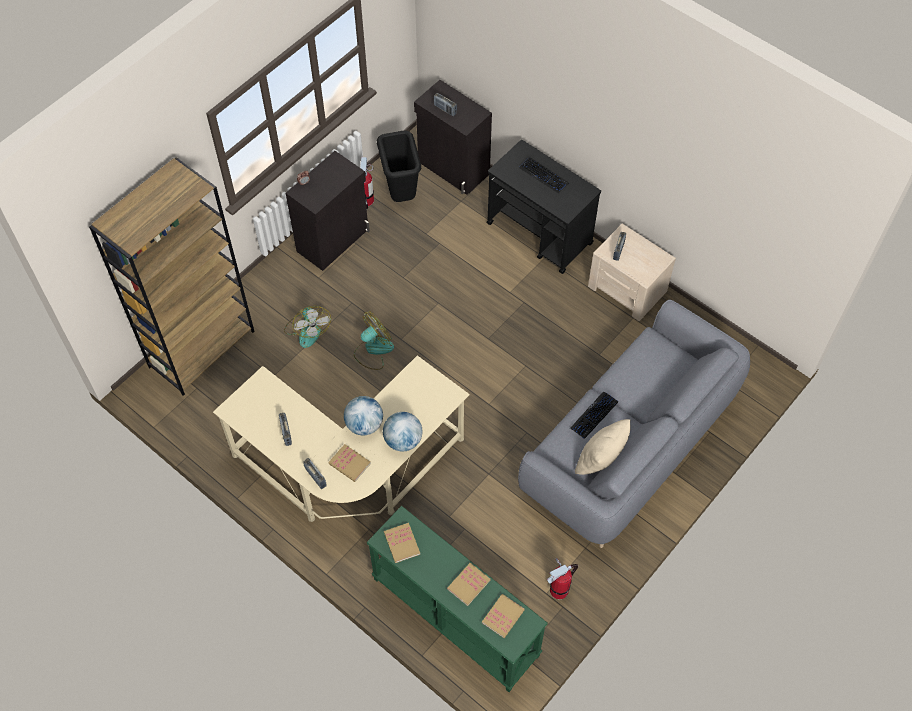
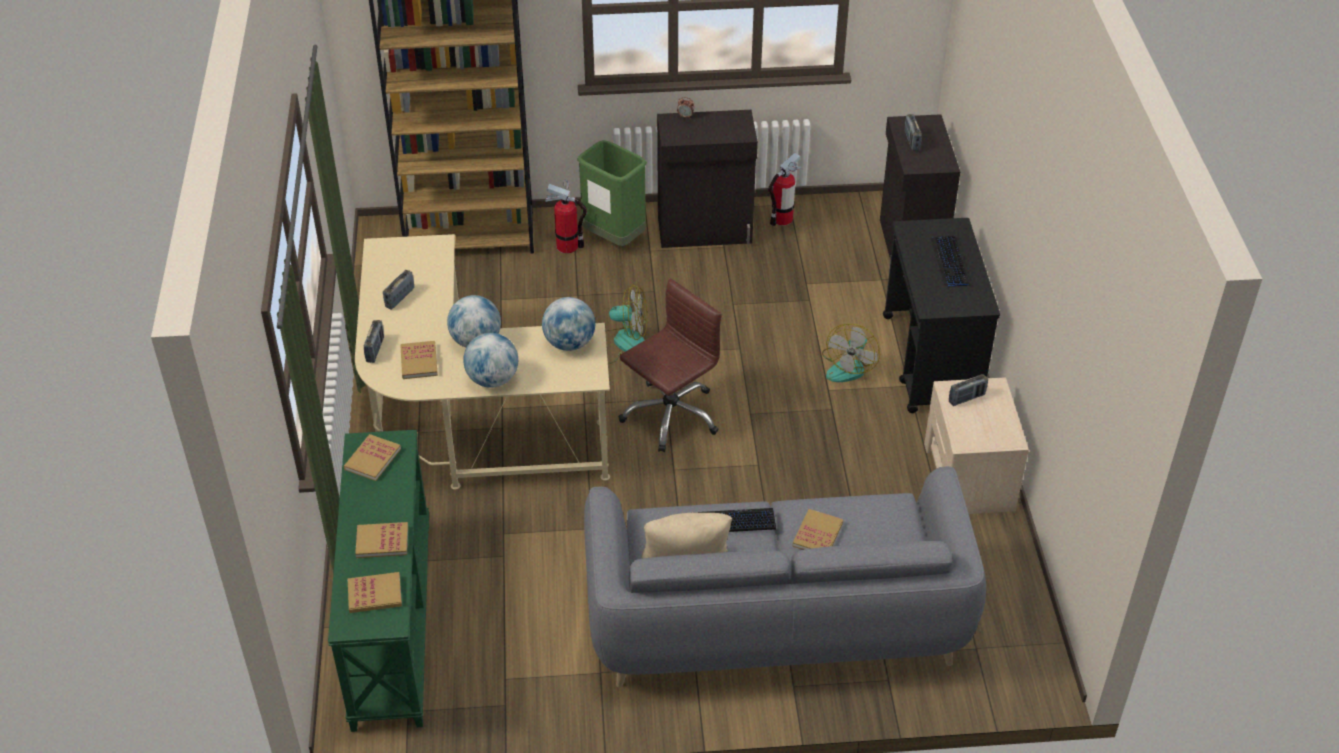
camera: 45 degrees right, 15 degrees down
fan [284,306,331,348] -> fan moved to [822,324,880,382]
black trash can [377,130,421,202] -> none
fire extinguisher [547,558,578,600] -> fire extinguisher moved to [545,180,587,253]
none -> globe [542,297,595,351]
none -> green trash can [577,140,647,246]
none -> brown office chair [619,278,722,452]
none -> book [792,509,843,550]

